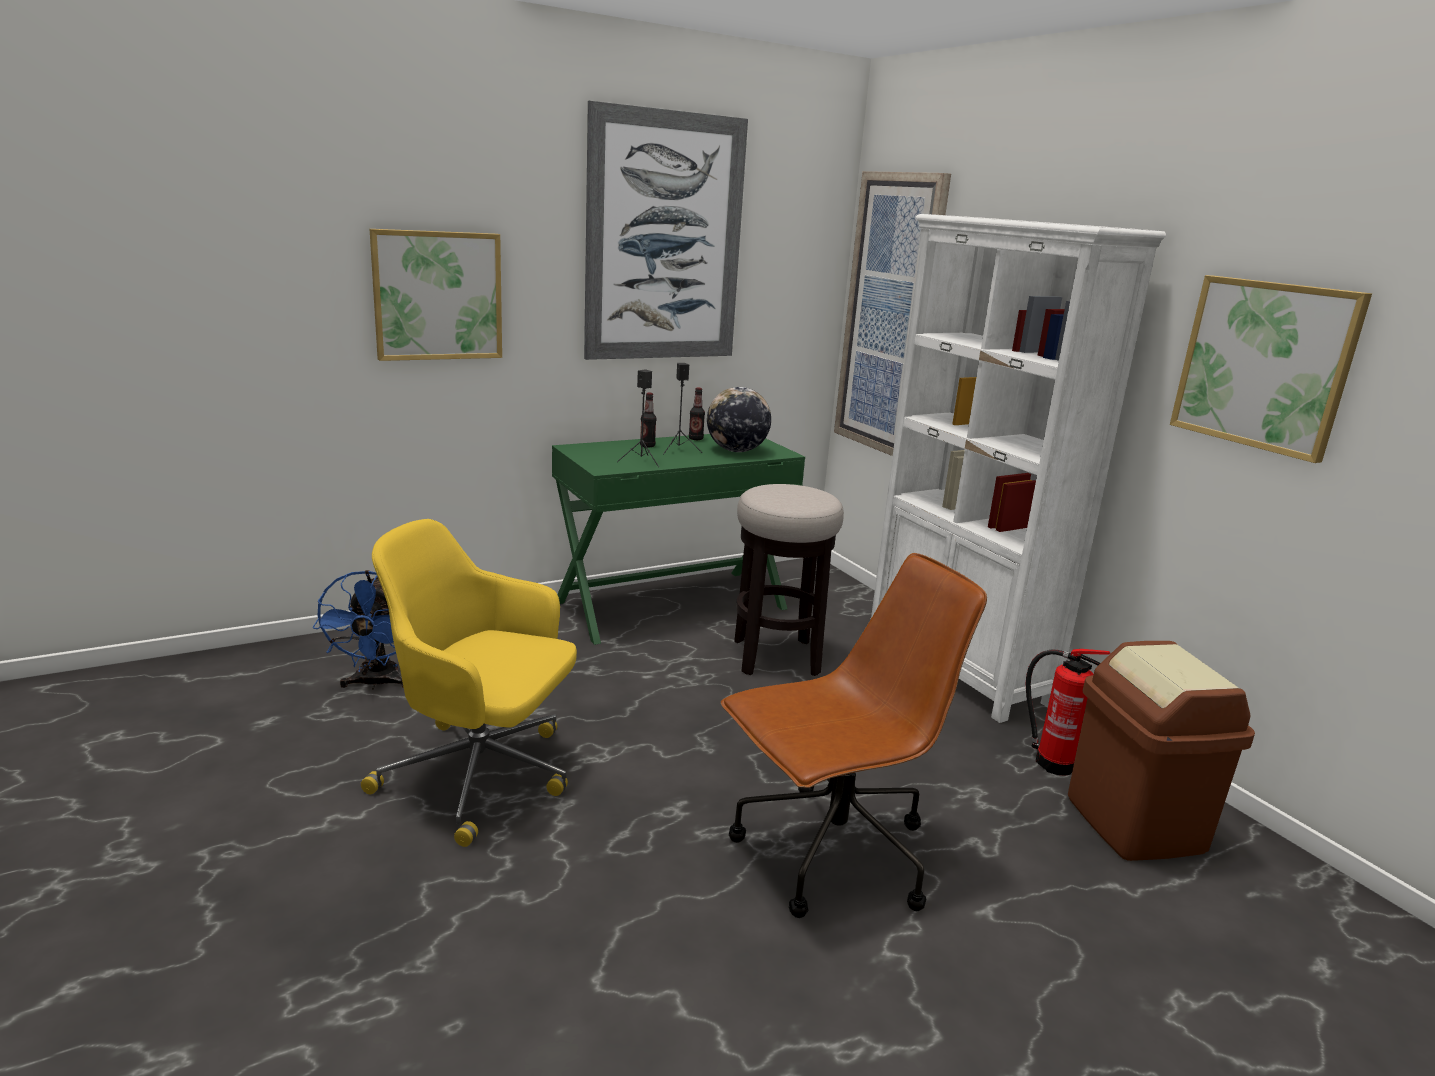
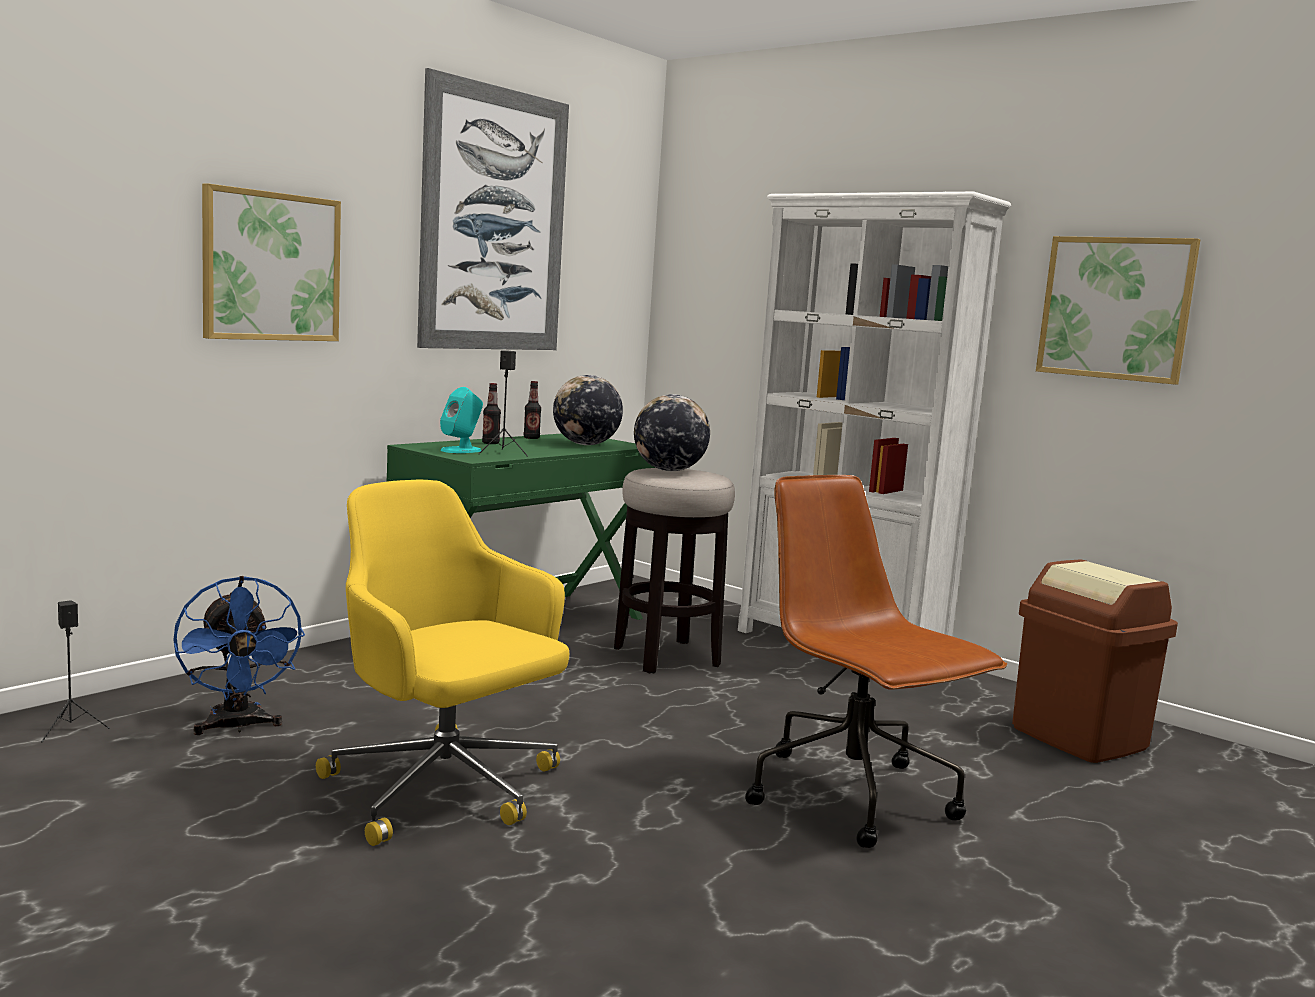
camera: 20 degrees left, 10 degrees down
yellow office chair [361,519,577,847] -> yellow office chair turned 45 degrees clockwise [316,480,569,846]
black speaker [663,363,702,455] -> black speaker moved to [41,600,110,742]
brown office chair [721,553,987,918] -> brown office chair turned 75 degrees counterclockwise [745,475,1007,848]
picture [834,171,951,456] -> none
fire extinguisher [1026,649,1110,776] -> none
none -> turquoise speaker [440,387,483,453]
none -> globe [634,394,710,471]

